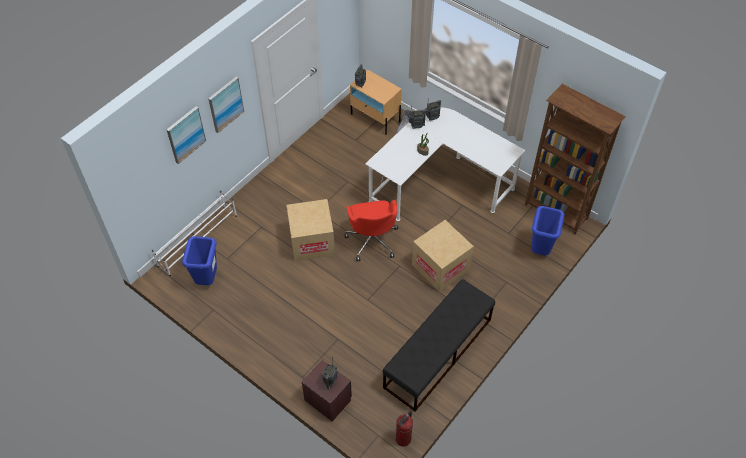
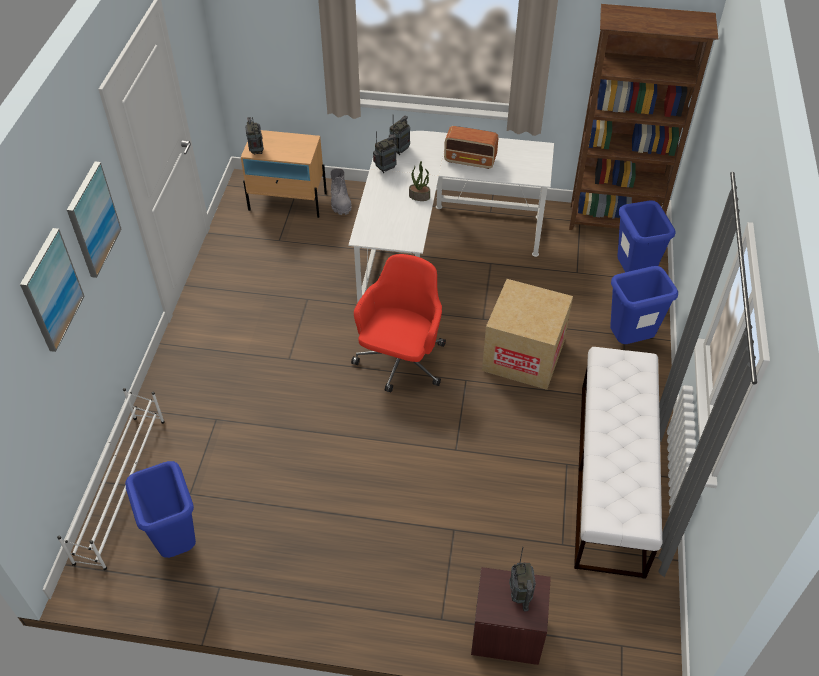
camera: 30 degrees left, 5 degrees down
cardboard box [286,199,335,261] -> none
red office chair [344,200,398,261] -> red office chair turned 120 degrees counterclockwise [351,254,446,392]
black bench [383,279,495,412] -> white bench [574,347,662,579]
fire extinguisher [396,411,413,447] -> none
none -> radio [444,126,499,169]
none -> blue trash can [610,266,678,344]

